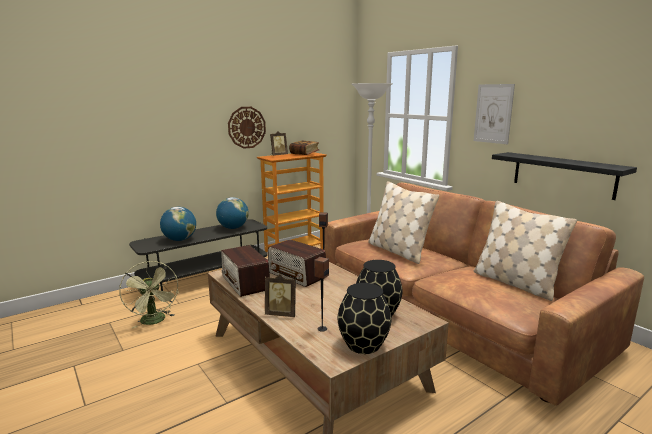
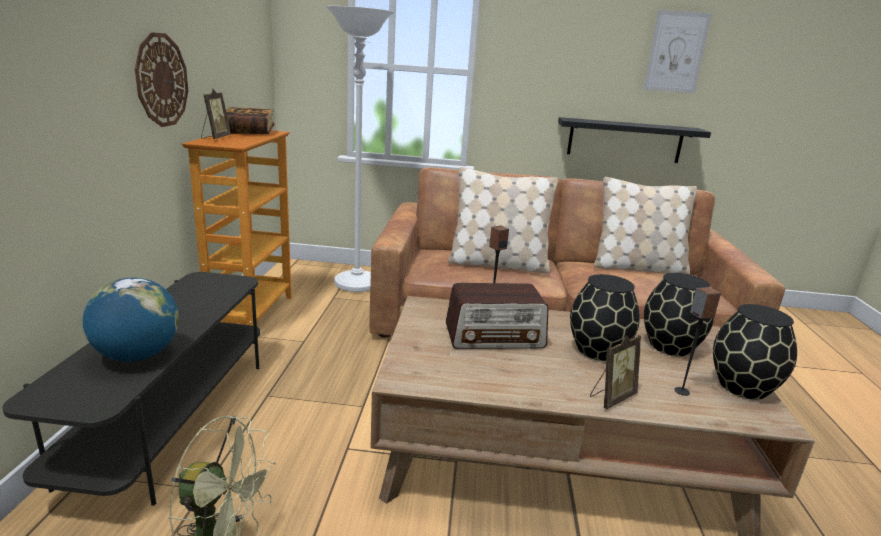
camera: 50 degrees left, 5 degrees up
globe [216,197,249,229] -> none
radio [221,245,270,297] -> none
picture [474,84,515,144] -> picture moved to [643,10,712,93]
none -> black vase [570,274,640,361]

